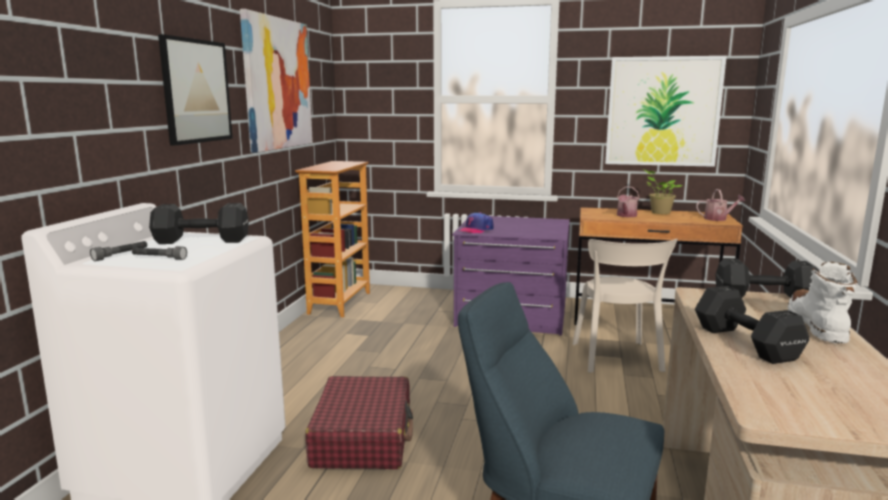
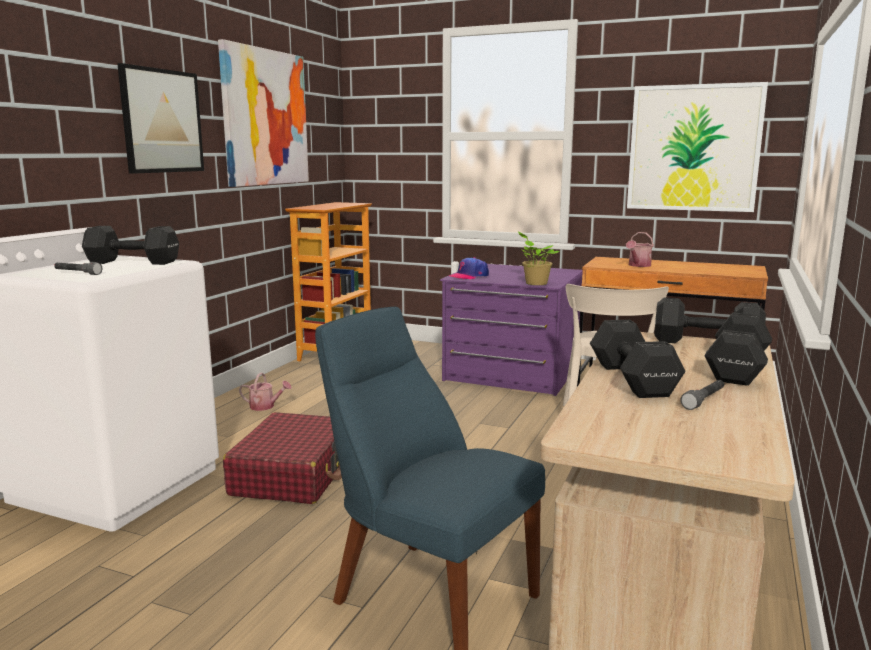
camera: 10 degrees right, 0 degrees up
grey flashlight [90,241,147,261] -> grey flashlight moved to [680,380,724,410]
potted plant [643,169,682,214] -> potted plant moved to [518,232,560,285]
watering can [696,189,746,221] -> watering can moved to [239,373,291,411]
white boot [788,262,858,344] -> black dumbbell [705,312,772,386]

